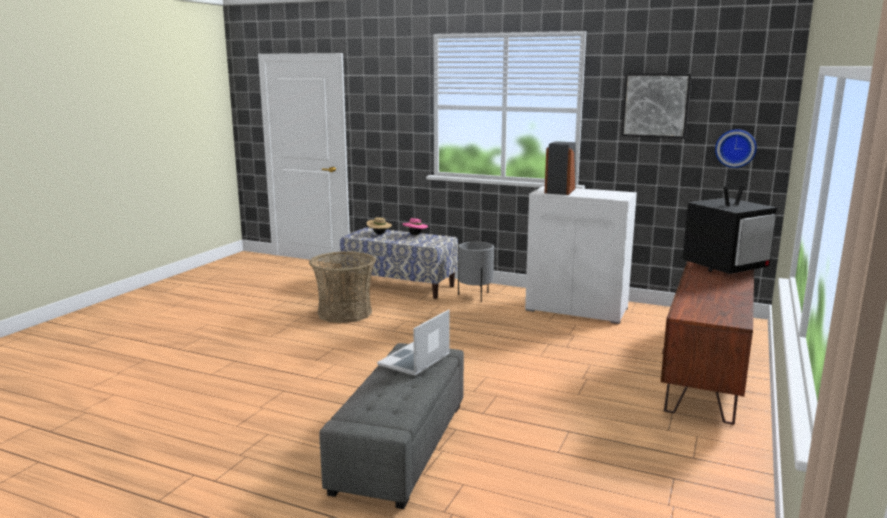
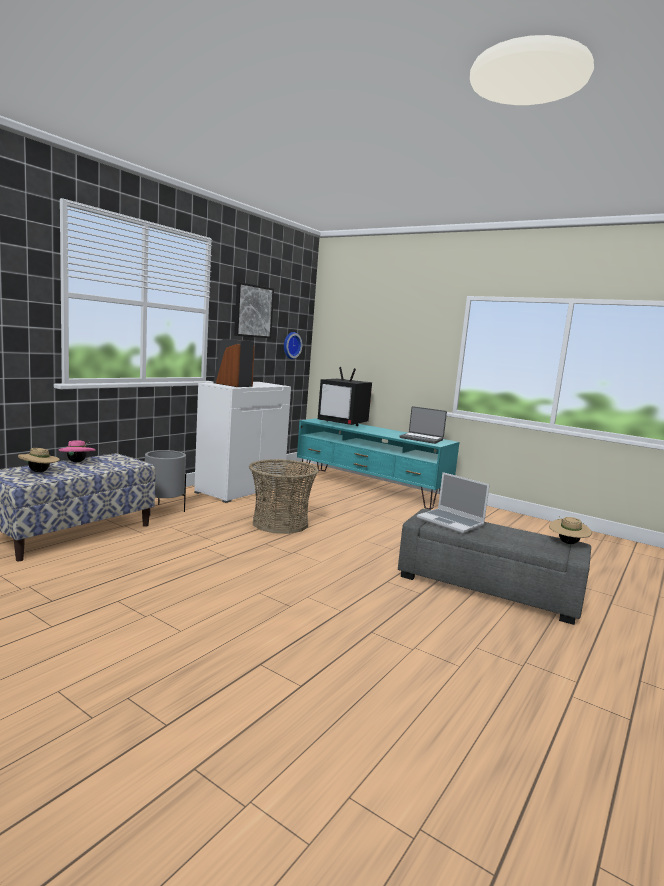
camera: 80 degrees left, 5 degrees down
basket [309,251,376,323] -> basket moved to [249,459,319,534]
brown tv stand [661,261,754,425] -> turquoise tv stand [297,418,459,510]
television [683,184,777,274] -> television turned 135 degrees clockwise [318,367,372,426]
none -> laptop [399,406,447,444]
none -> beige hat [549,517,592,544]

